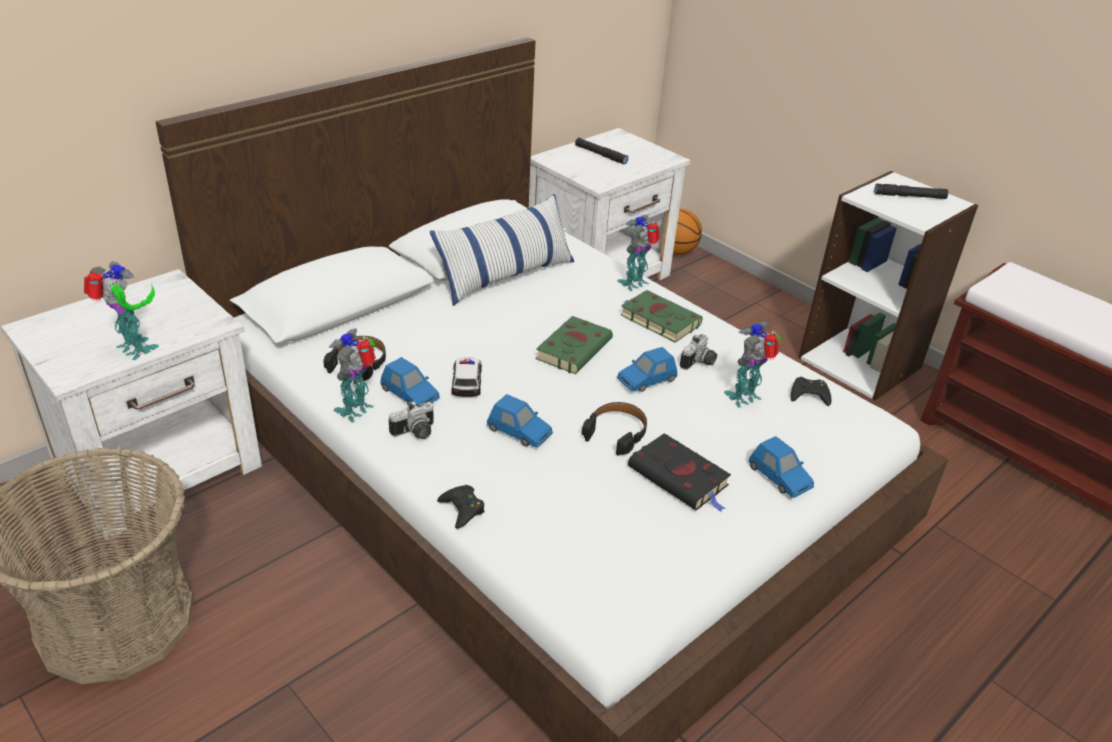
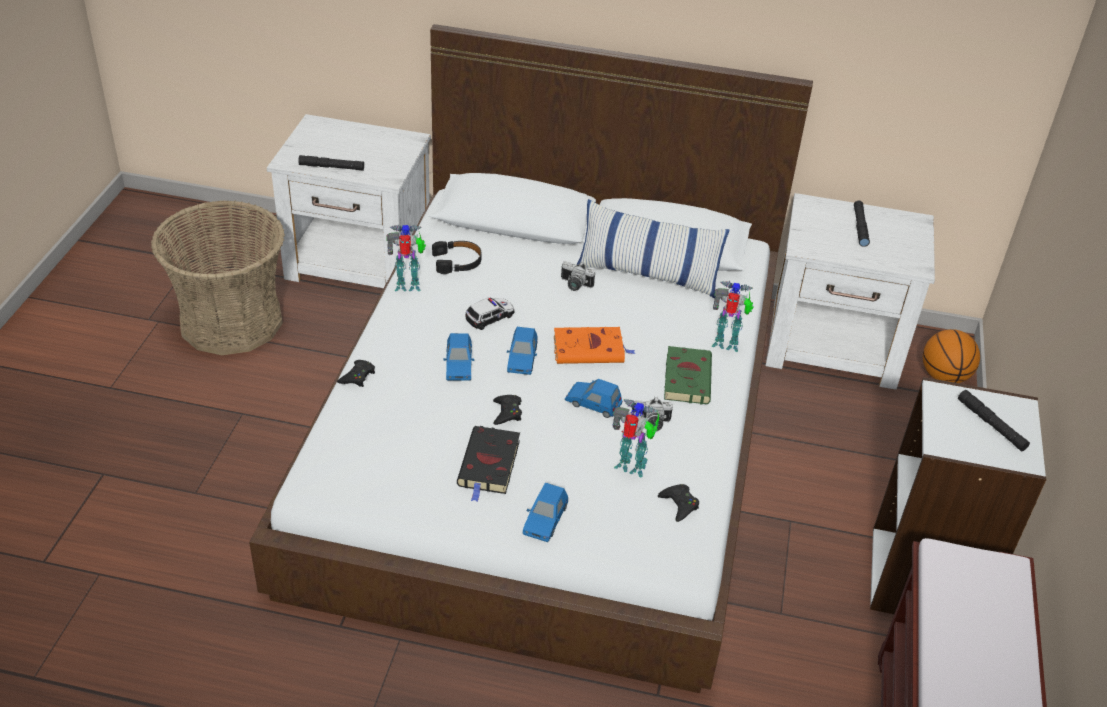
camera: 55 degrees right, 5 degrees up
toy robot [84,261,159,360] -> black flashlight [298,155,364,171]
blue toy car [381,357,440,406] -> blue toy car moved to [507,327,538,375]
camera [389,400,434,439] -> camera moved to [561,261,595,291]
green book [535,316,613,374] -> orange book [554,327,636,364]
black headphones [582,402,647,456] -> black game controller [493,395,522,425]

